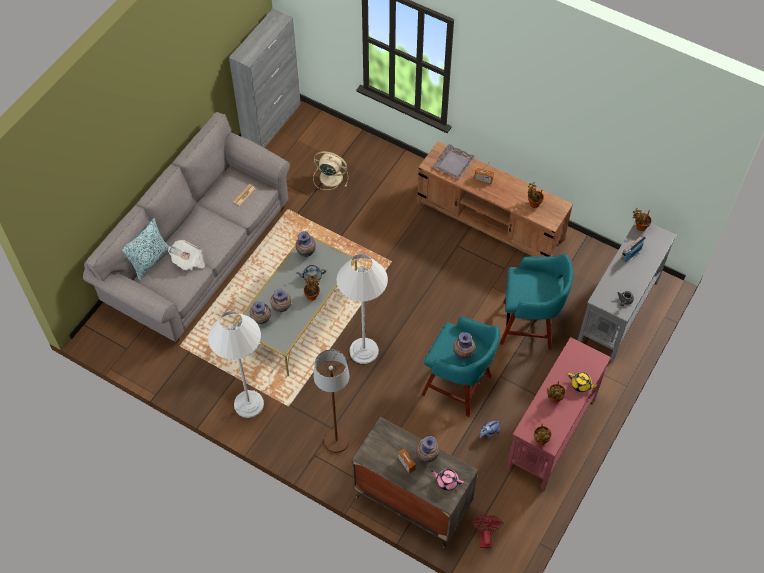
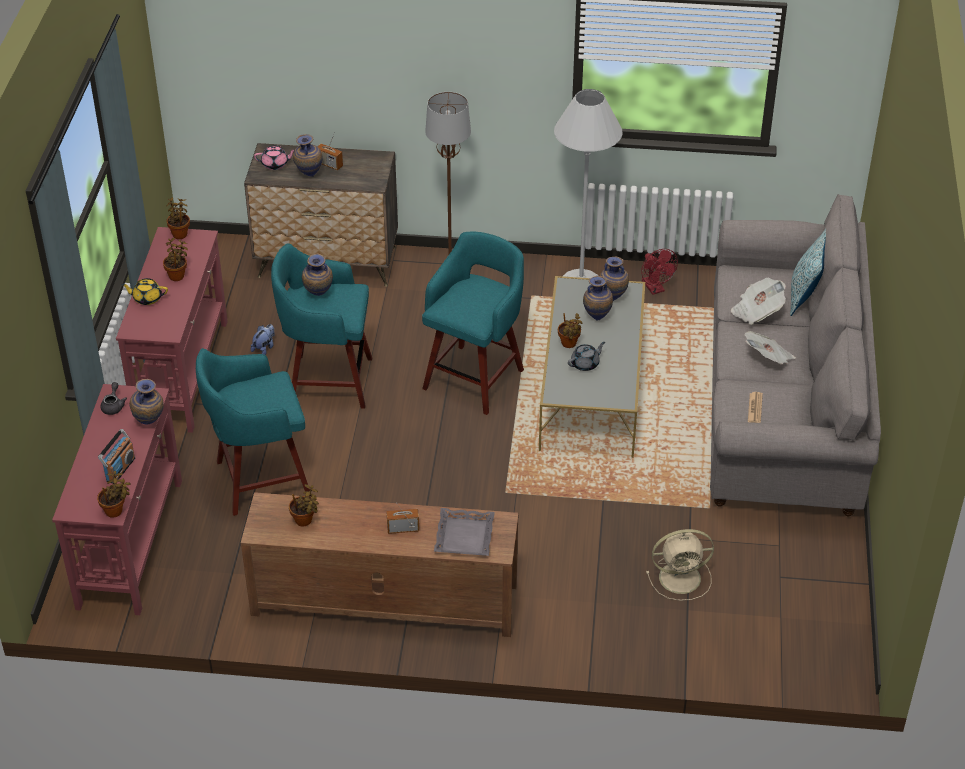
camera: 155 degrees right, 15 degrees down
grey cabinet [229,9,301,148] -> none
vase [296,231,316,257] -> vase moved to [129,379,164,425]
white floor lamp [337,254,388,364] -> turquoise stool [422,232,524,415]
red fan [471,515,504,548] -> red fan moved to [641,249,678,295]
grey console table [578,223,677,362] -> red console table [52,384,182,615]
none -> newspaper [745,331,796,364]

